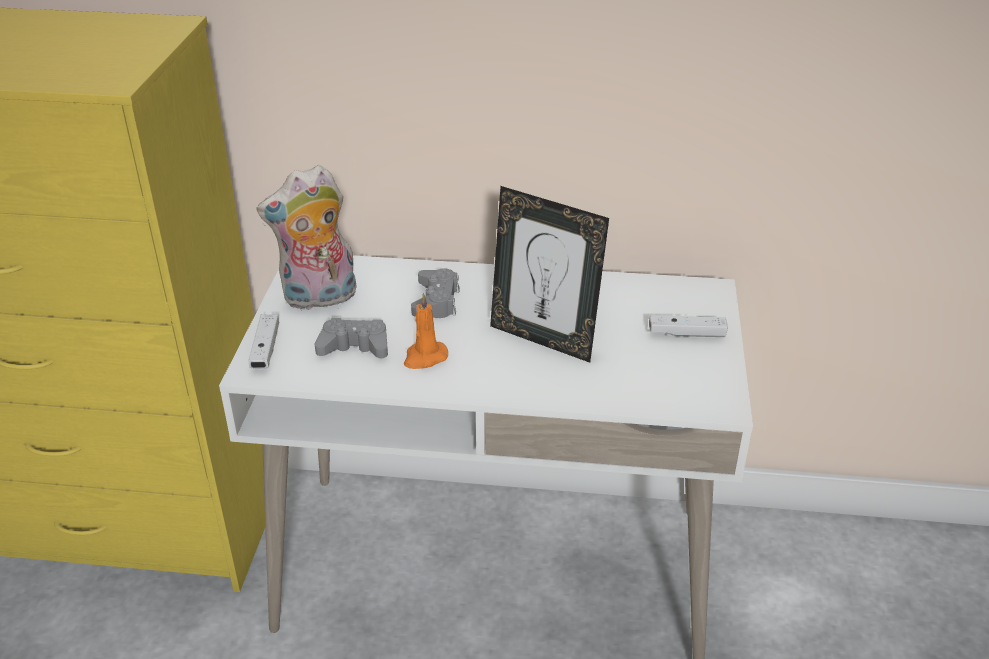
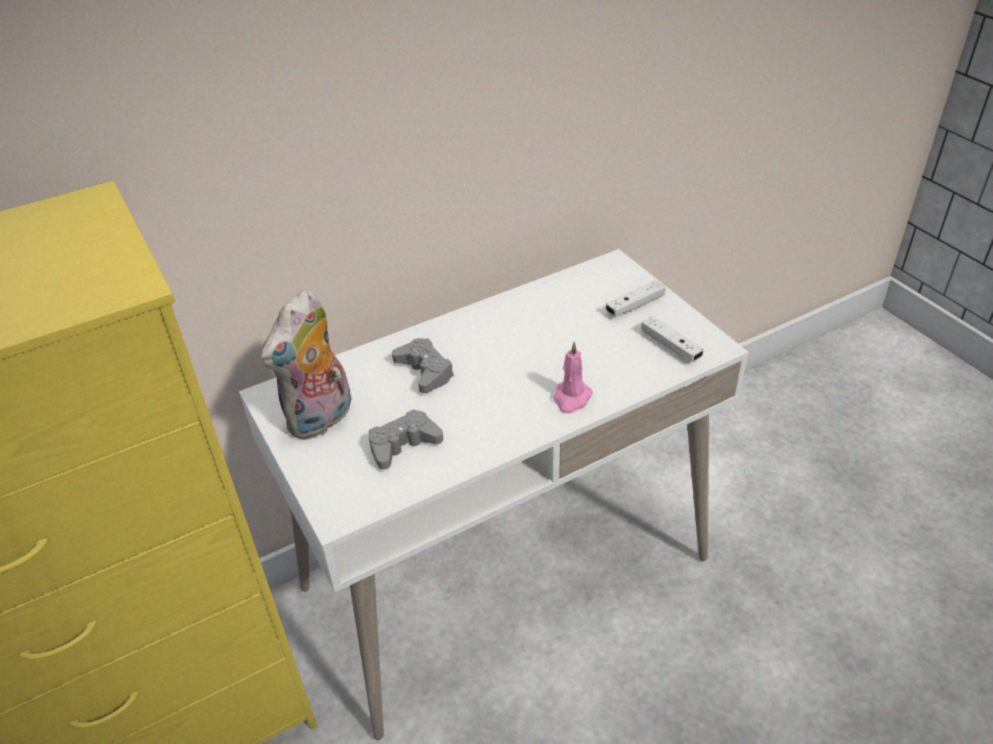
camera: 35 degrees left, 5 degrees up
white game controller [248,314,279,369] -> white game controller moved to [641,316,704,362]
orange candle [404,293,448,369] -> none
picture frame [490,186,609,363] -> none
none -> pink candle [554,342,593,414]

